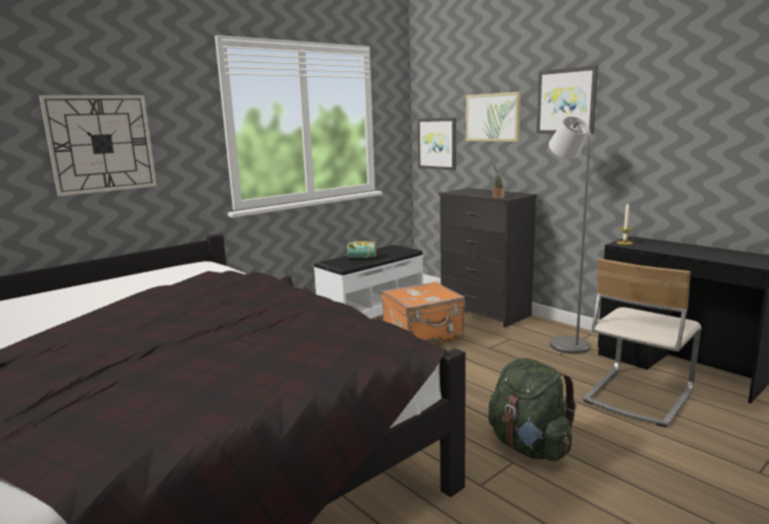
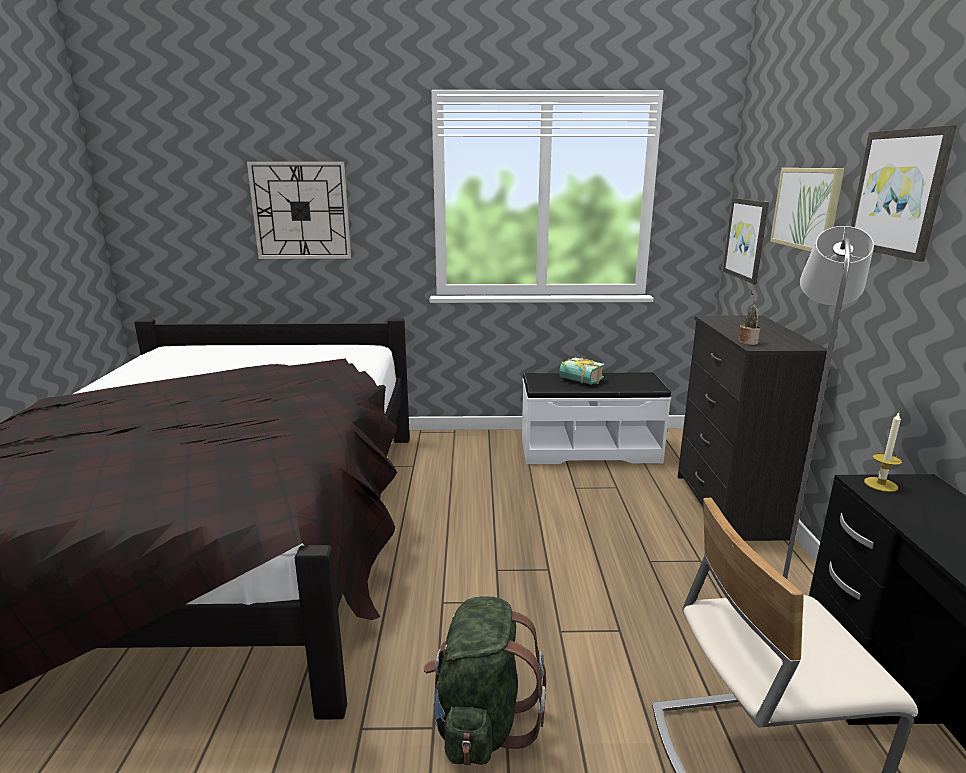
camera: 40 degrees right, 5 degrees up
orange suitcase [381,281,465,344] -> none

